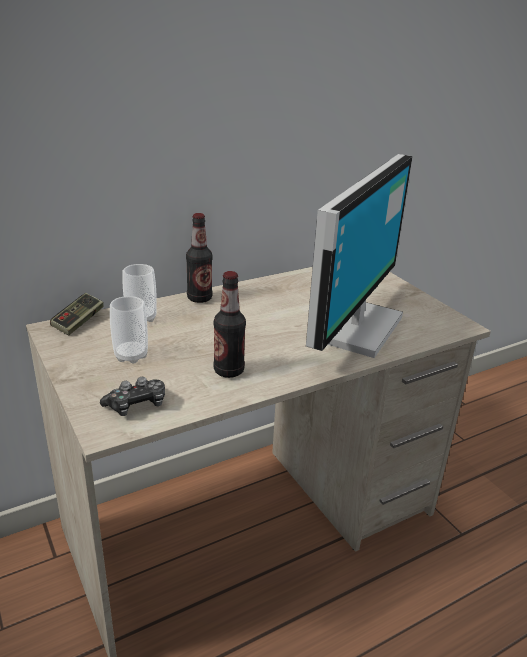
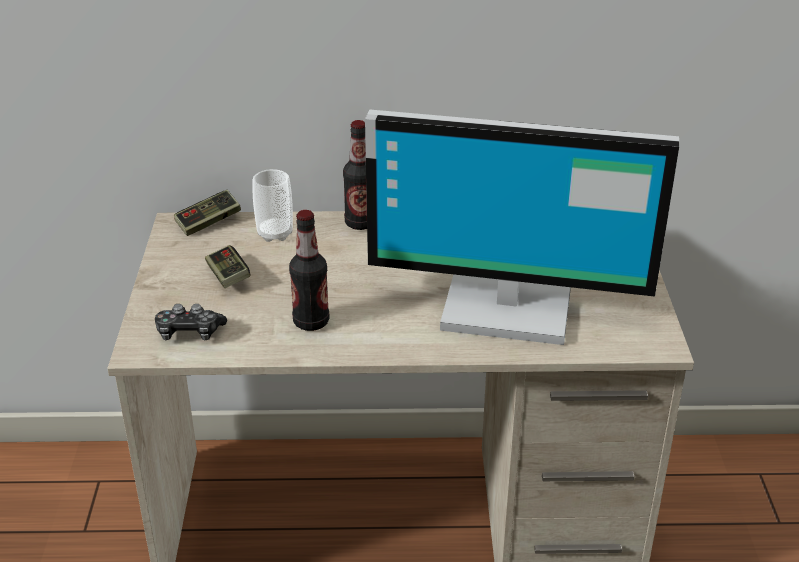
camera: 30 degrees right, 5 degrees up
cup [110,296,148,364] -> game controller [205,245,251,288]
monitor [306,154,413,358] -> monitor turned 45 degrees clockwise [365,110,679,345]

